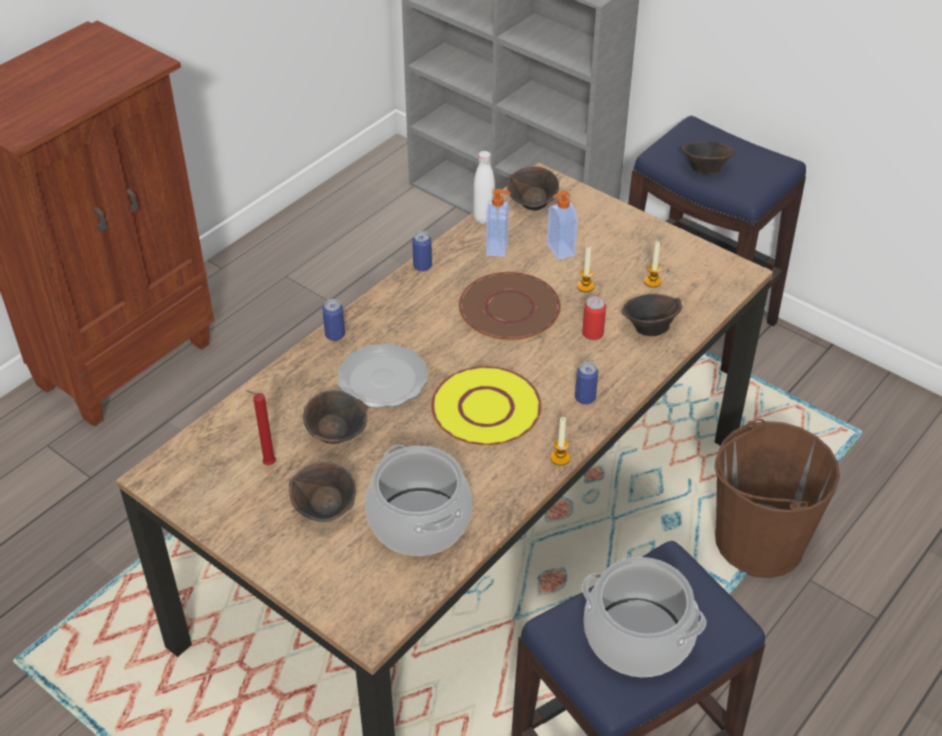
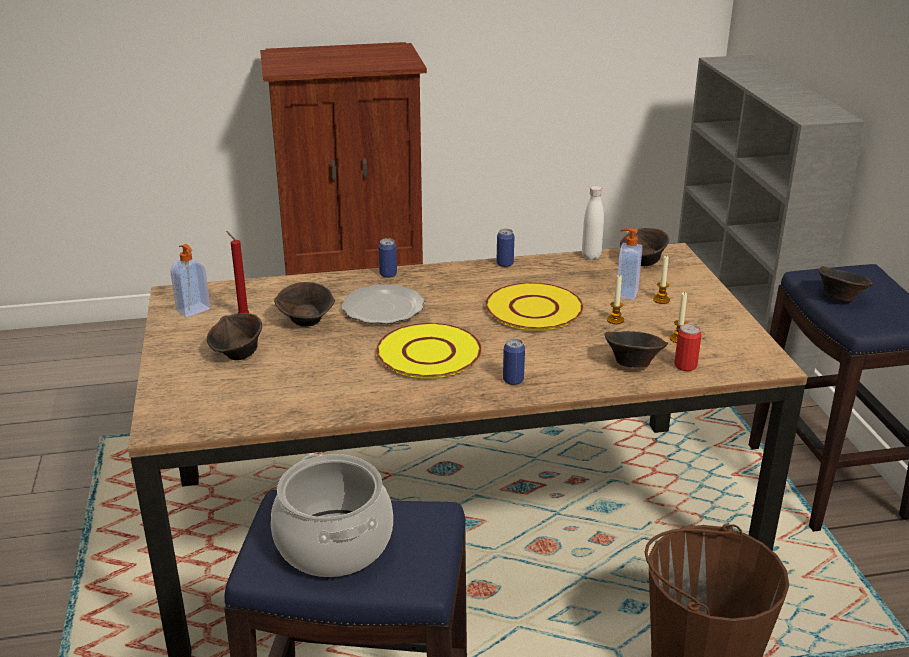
camera: 40 degrees right, 15 degrees down
cooking pot [365,445,472,556] -> none
brown plate [459,272,561,340] -> yellow plate [485,282,583,331]
soap dispenser [486,189,510,257] -> soap dispenser moved to [170,244,210,317]
candle [550,417,570,466] -> candle moved to [653,256,670,304]
can [582,296,606,340] -> can moved to [674,324,702,371]

